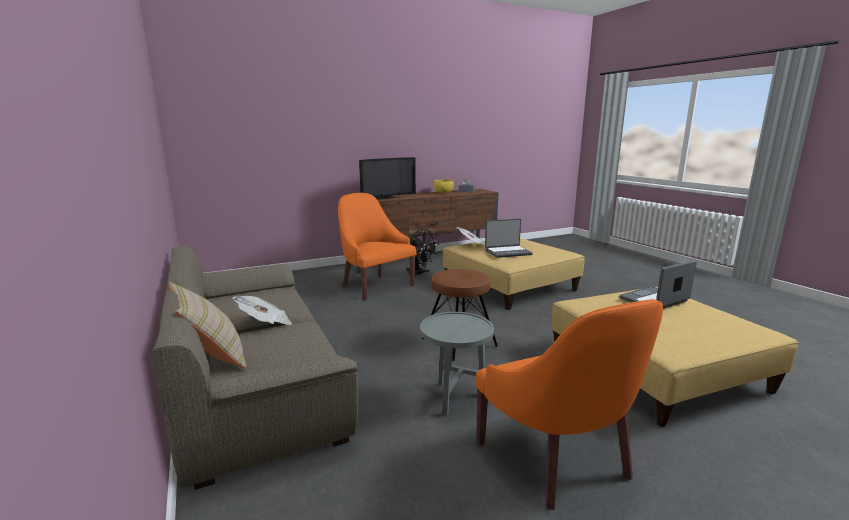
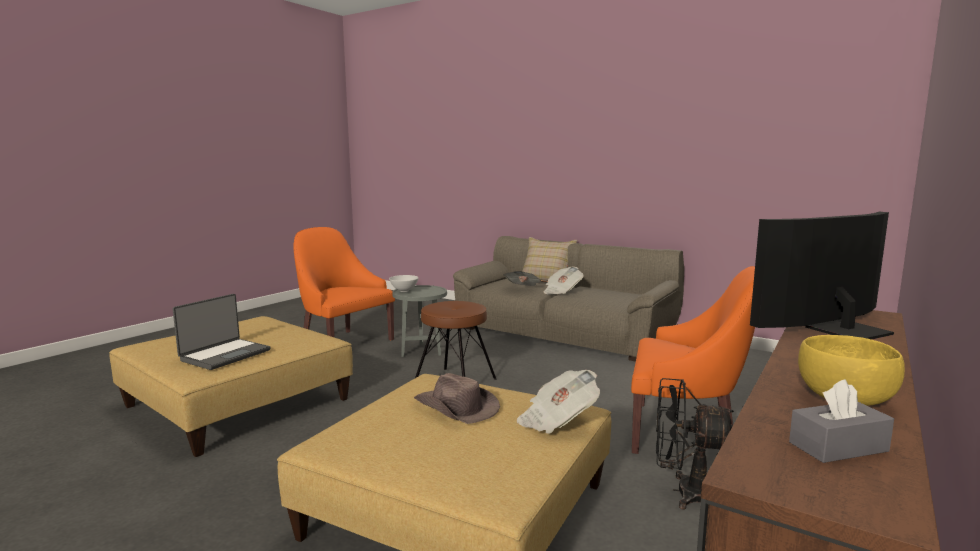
camera: 150 degrees right, 5 degrees down
television [359,157,416,199] -> television turned 45 degrees clockwise [750,212,894,340]
laptop [485,219,533,258] -> brown hat [414,373,500,424]
none -> white bowl [389,275,419,292]
none -> newspaper [503,271,541,286]

